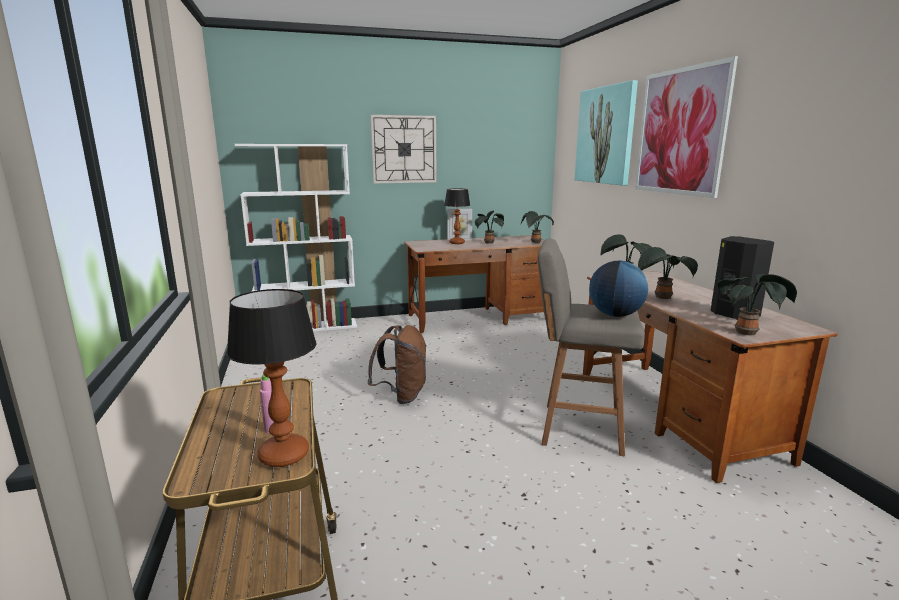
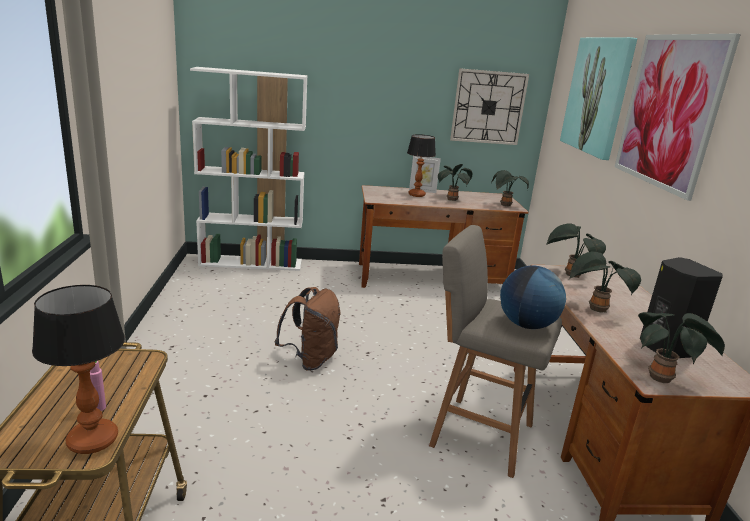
camera: 10 degrees right, 5 degrees up
wall clock [371,115,437,183] -> wall clock moved to [450,68,529,145]

